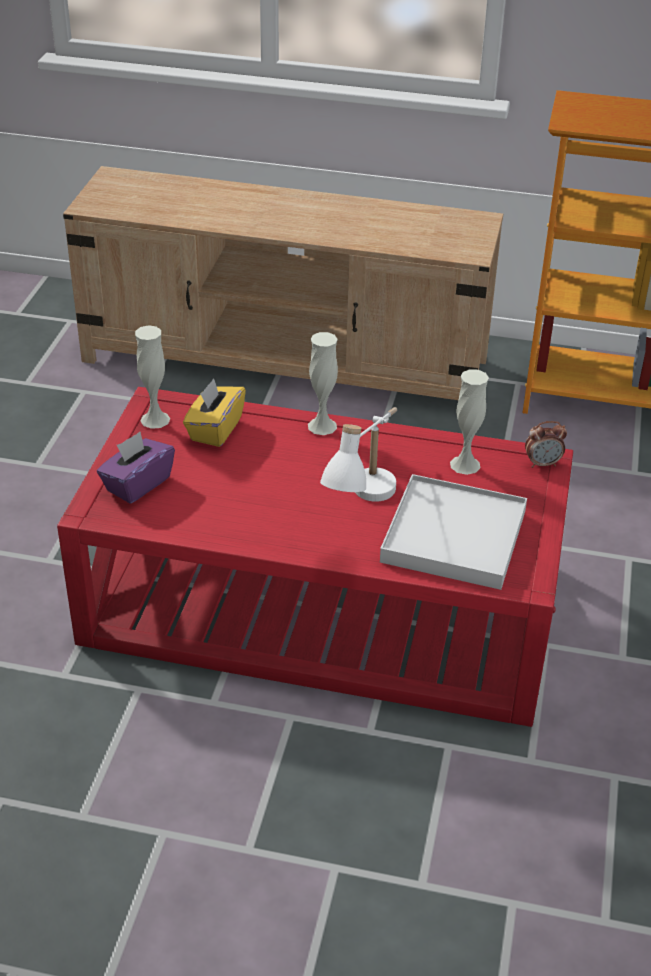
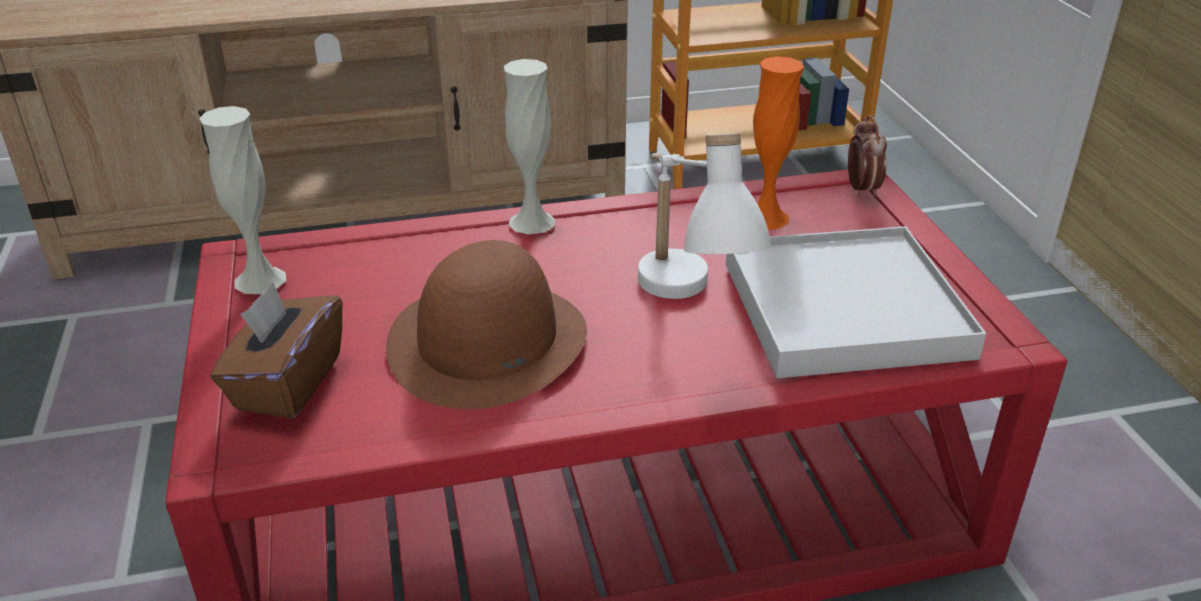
camera: 25 degrees left, 5 degrees down
purple tissue box [97,432,175,503] -> brown tissue box [210,282,342,419]
yellow tissue box [183,379,246,447] -> none
white vase [450,369,489,475] -> orange vase [753,56,804,230]
alarm clock [525,421,567,468] -> alarm clock turned 60 degrees counterclockwise [848,115,887,198]
none -> brown hat [386,240,587,409]

